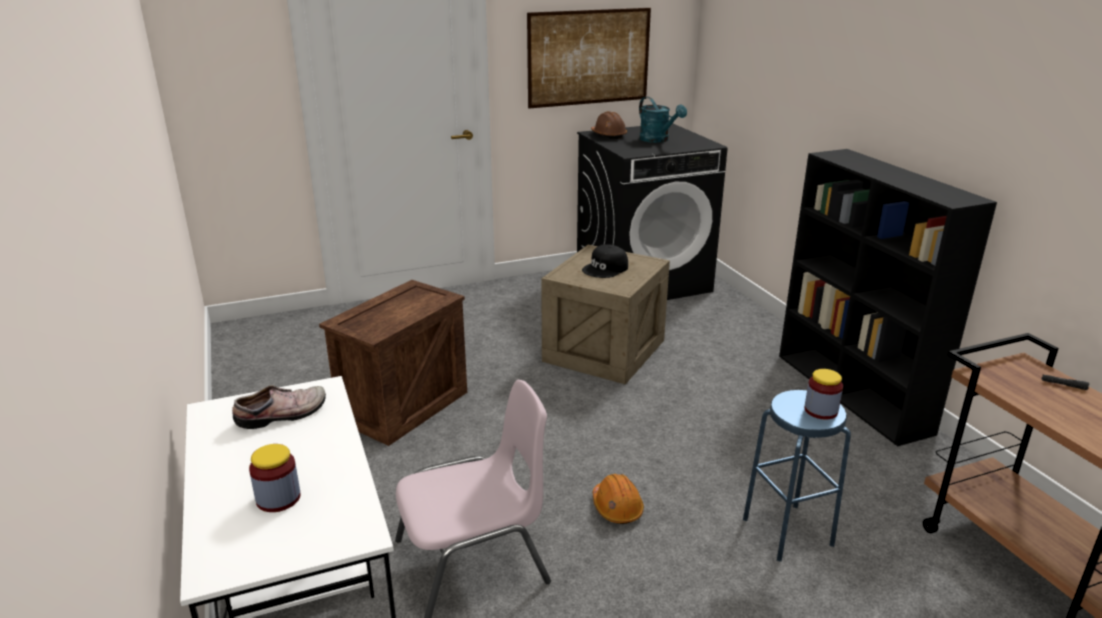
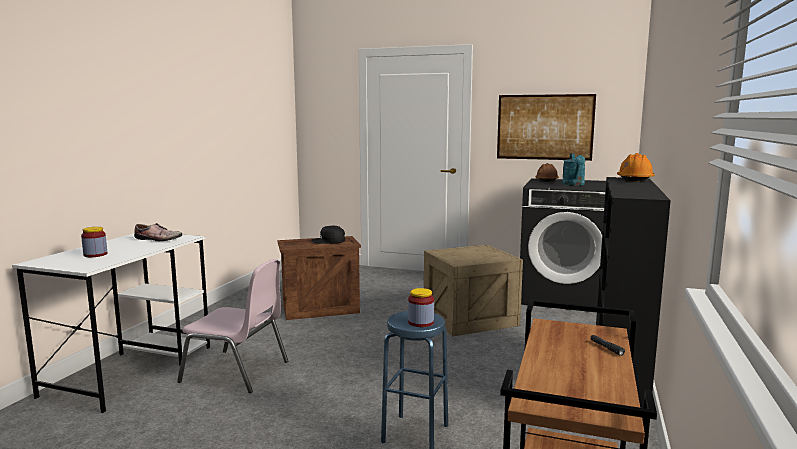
camera: 40 degrees right, 15 degrees down
black cap [582,244,628,278] -> black cap moved to [311,226,345,244]
orange hard hat [593,474,644,524] -> orange hard hat moved to [617,153,655,182]

